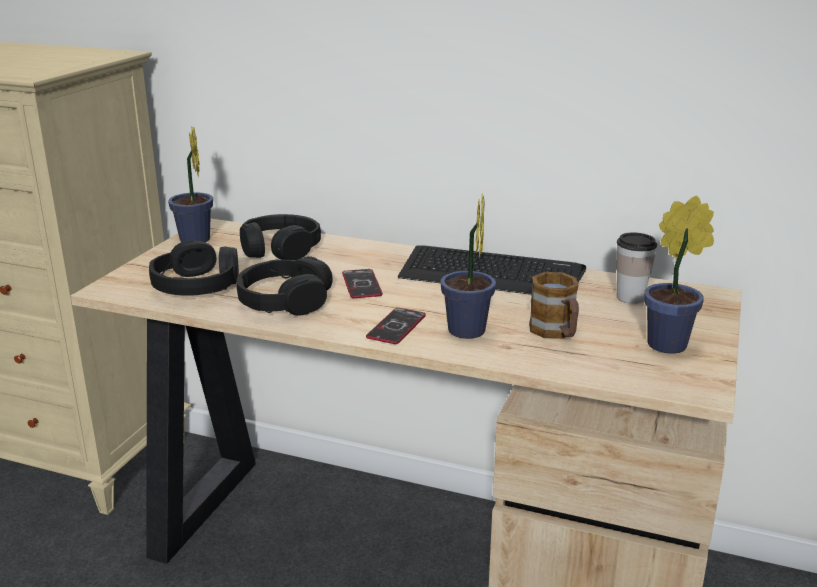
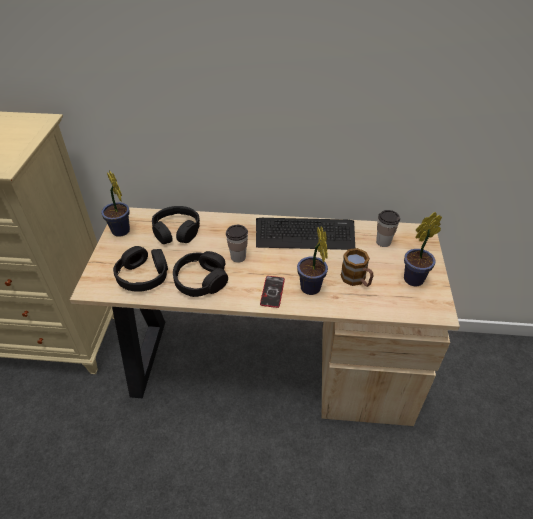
camera: 15 degrees left, 20 degrees up
phone [342,269,383,298] -> cup [226,225,248,263]

